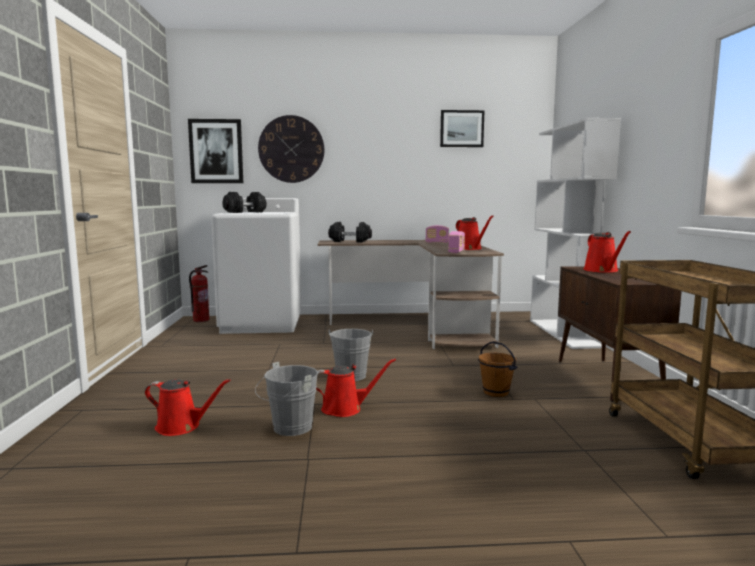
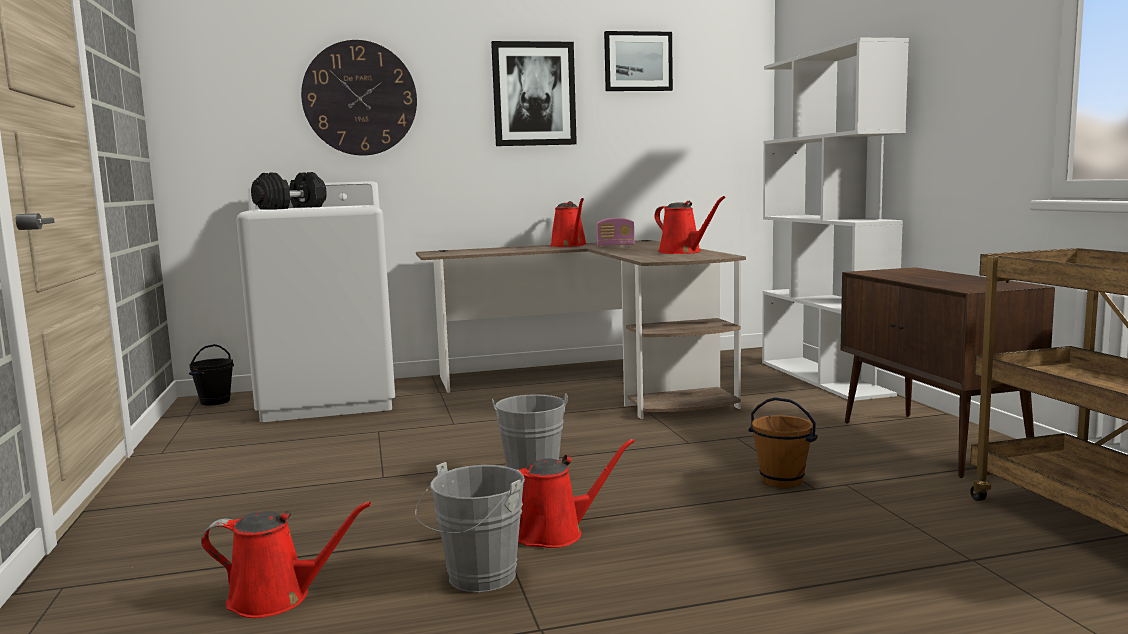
camera: 10 degrees left, 0 degrees up
picture [188,119,243,183] -> picture moved to [491,41,577,146]
fire extinguisher [189,265,209,322] -> black bucket [189,344,234,406]
black dumbbell [328,222,372,242] -> none
radio [448,231,465,253] -> none
red watering can [584,231,631,273] -> red watering can moved to [550,198,587,247]

